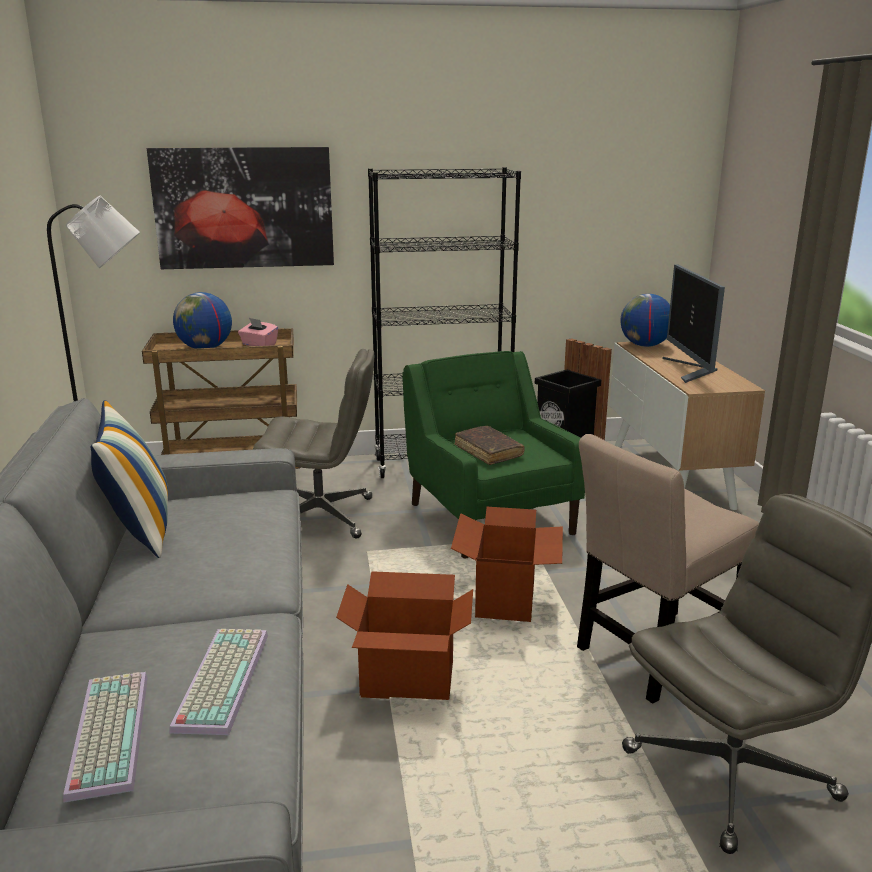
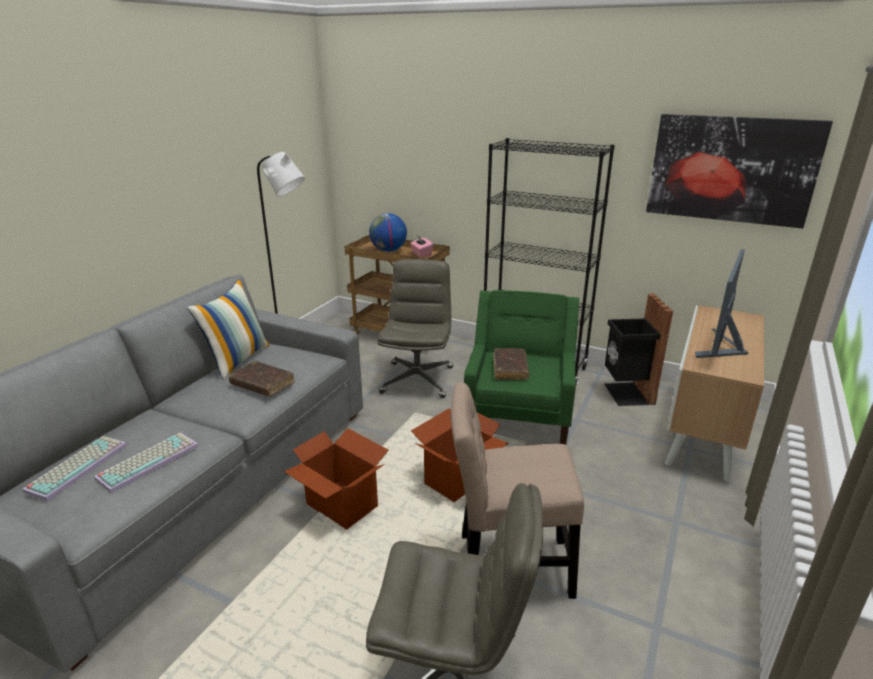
camera: 35 degrees right, 5 degrees up
picture [147,147,334,269] -> picture moved to [646,114,833,228]
grey office chair [253,349,374,539] -> grey office chair turned 120 degrees counterclockwise [378,259,453,398]
globe [620,294,670,347] -> none
none -> brown book [229,361,295,397]

